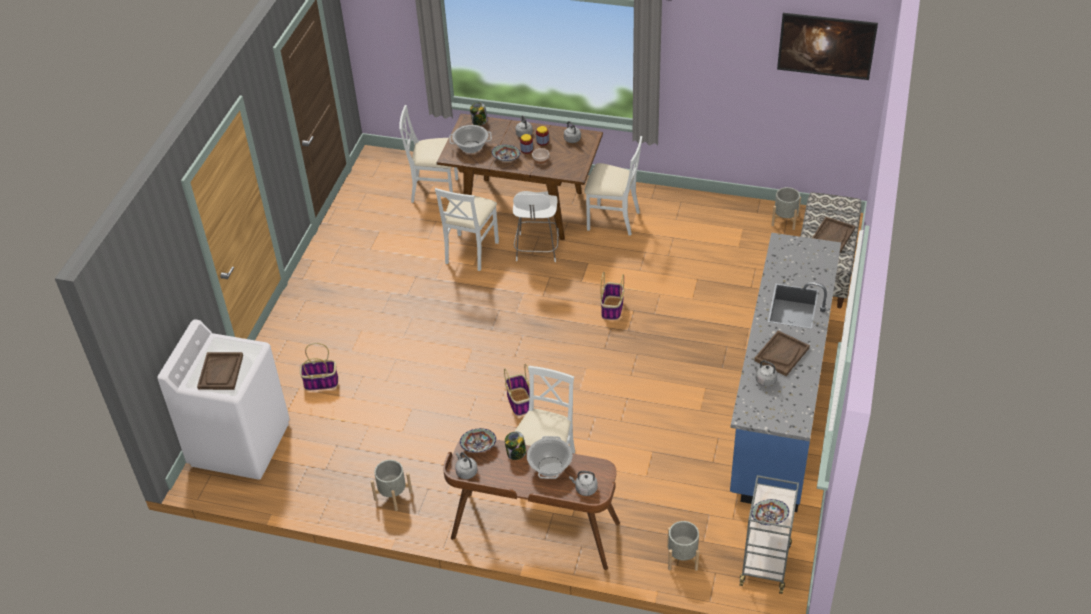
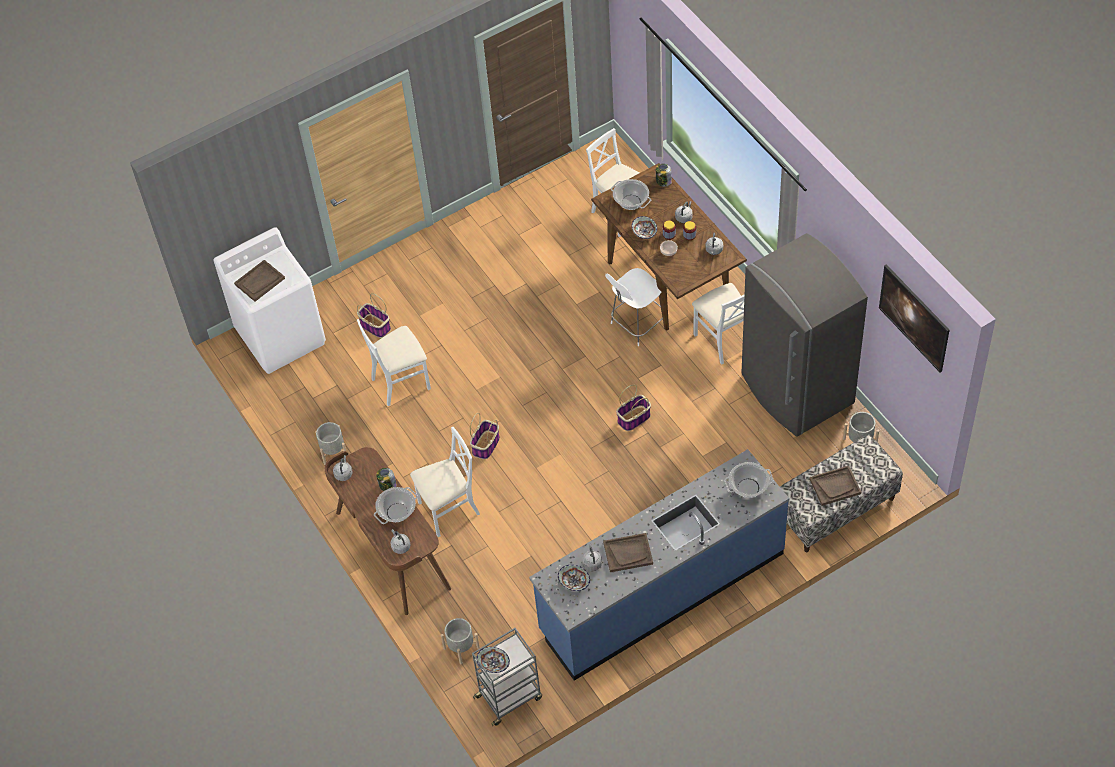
camera: 45 degrees right, 10 degrees up
white chair [435,188,499,271] -> white chair moved to [357,319,431,406]
bowl [460,428,496,453] -> bowl moved to [558,565,590,591]
none -> cooking pot [724,462,774,498]
none -> grey fridge [741,233,868,437]

